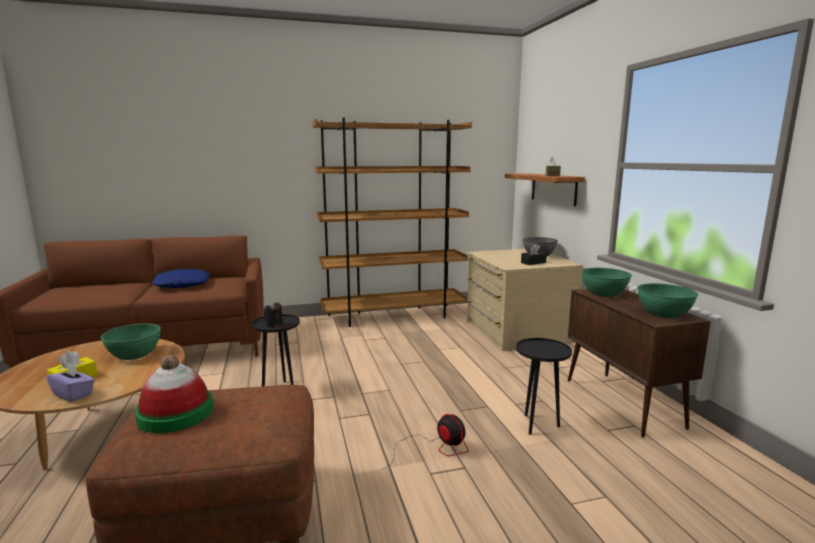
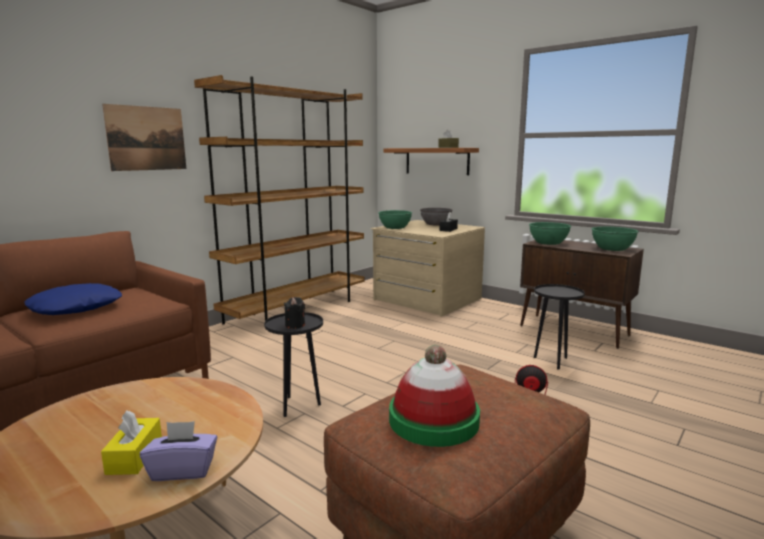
camera: 35 degrees left, 0 degrees up
green bowl [101,323,161,360] -> green bowl moved to [378,210,412,229]
none -> picture [102,104,186,171]

